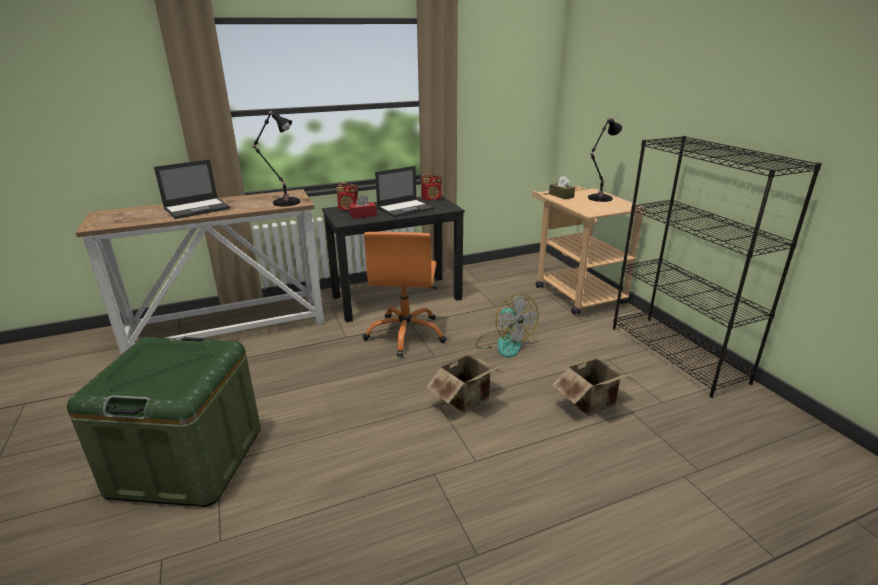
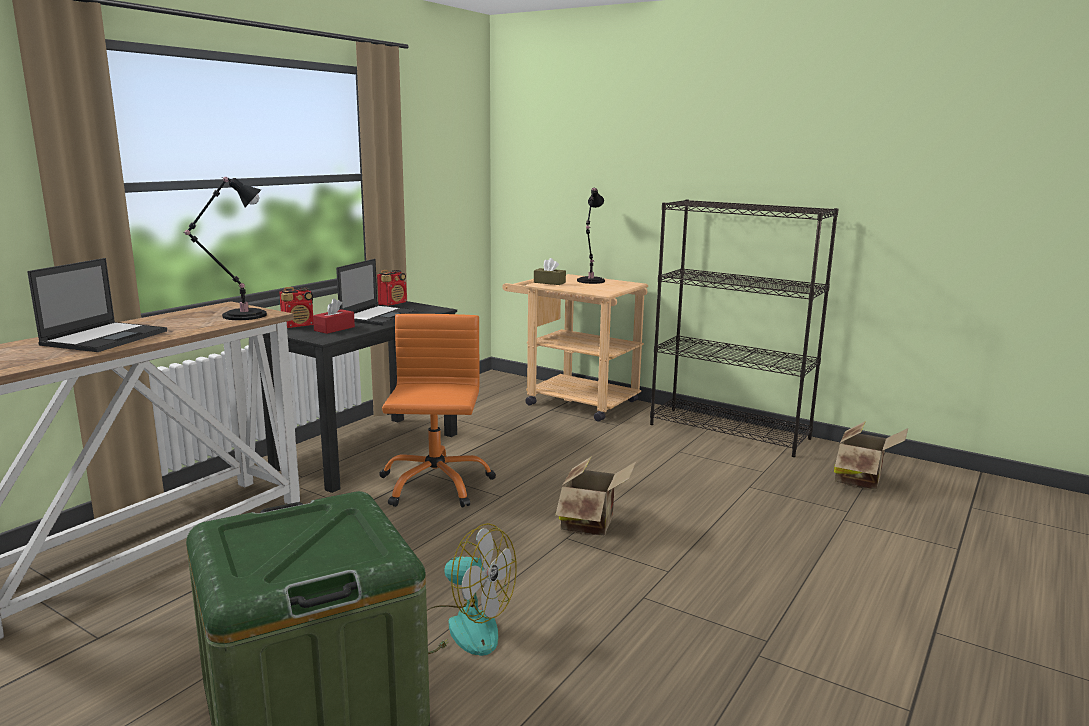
camera: 35 degrees left, 10 degrees down
orange office chair [363,232,447,357] -> orange office chair turned 150 degrees counterclockwise [379,314,496,508]
fan [476,294,539,358] -> fan moved to [427,523,517,656]
cardboard box [552,355,635,416] -> cardboard box moved to [834,421,908,489]

